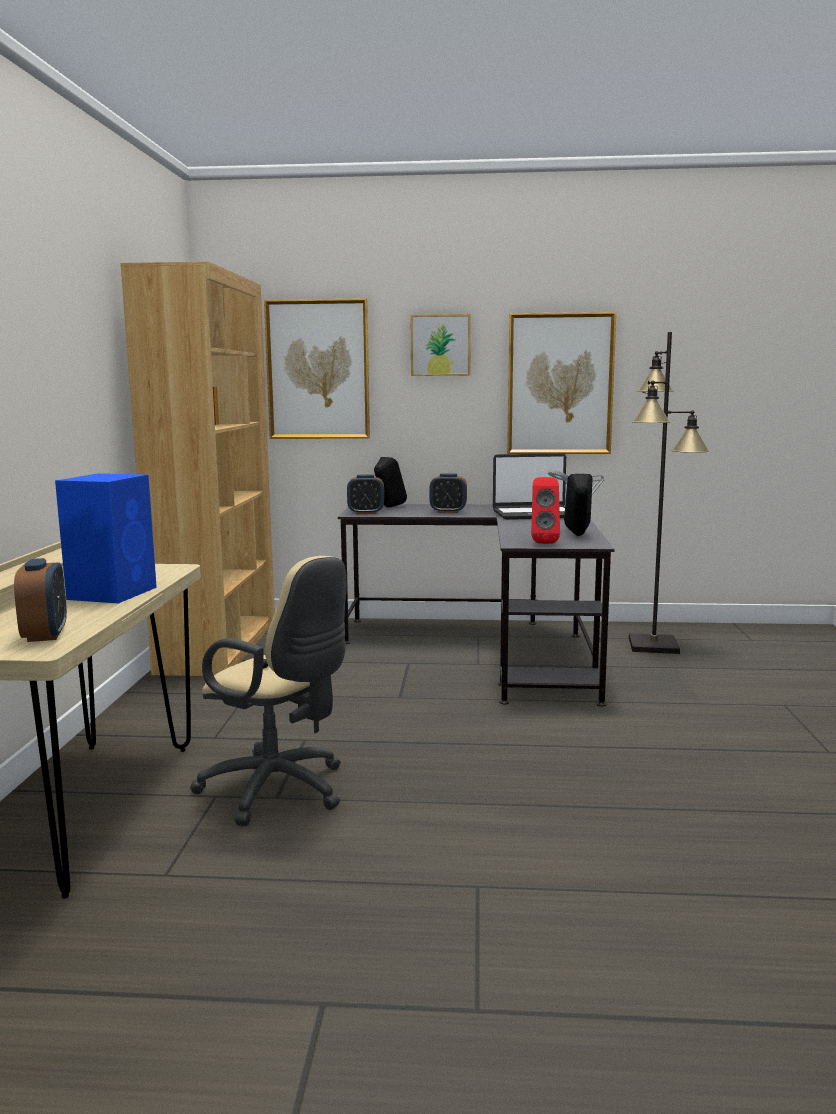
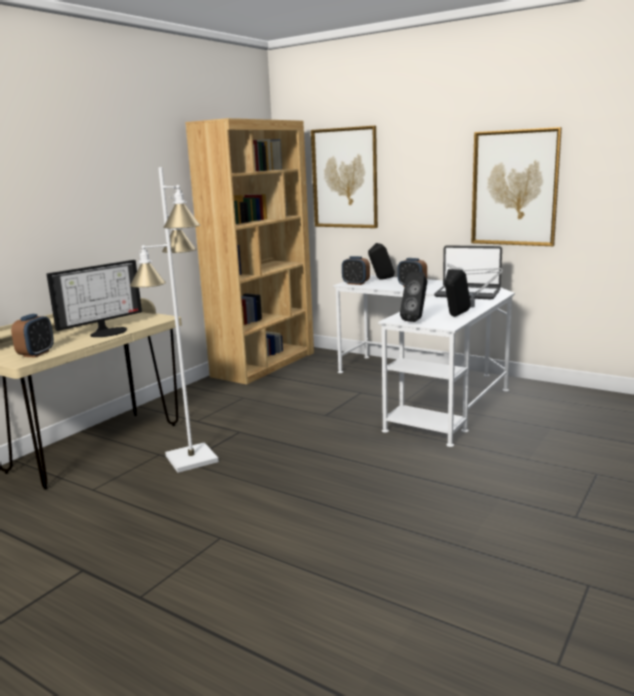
camera: 30 degrees right, 5 degrees up
blue speaker [55,473,157,603] -> monitor [46,260,142,337]
beige office chair [190,556,347,826] -> white floor lamp [130,167,219,473]
black desk [338,504,615,706] -> white desk [333,275,515,447]
picture [411,314,471,376] -> none
red speaker [531,477,560,544] -> black speaker [400,272,427,322]
black floor lamp [629,332,709,654] -> none

